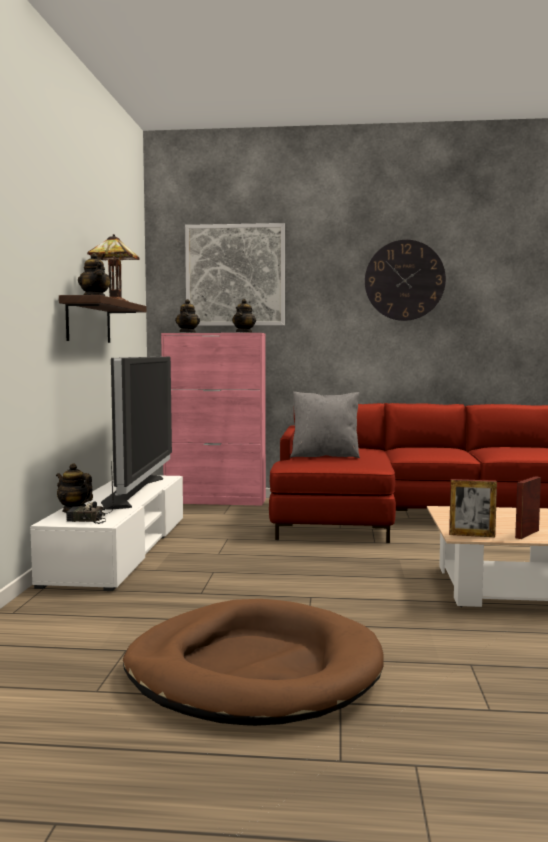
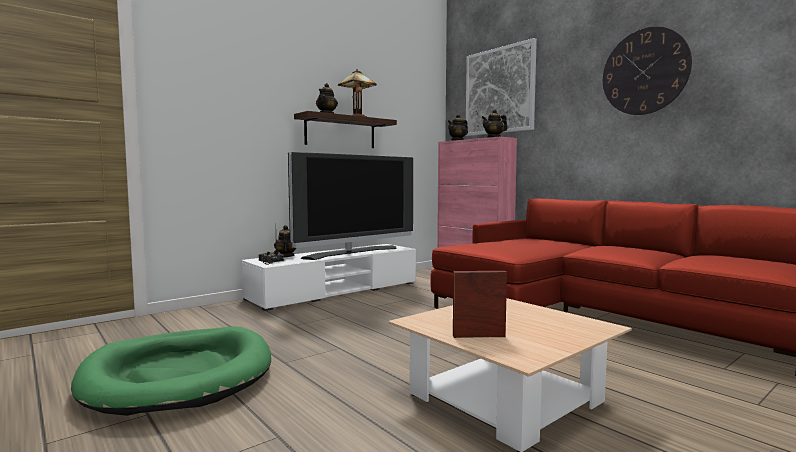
camera: 45 degrees right, 0 degrees up
brown dog bed [123,599,384,726] -> green dog bed [71,326,271,416]
grey pillow [290,392,360,458] -> none
picture frame [449,479,497,537] -> none

